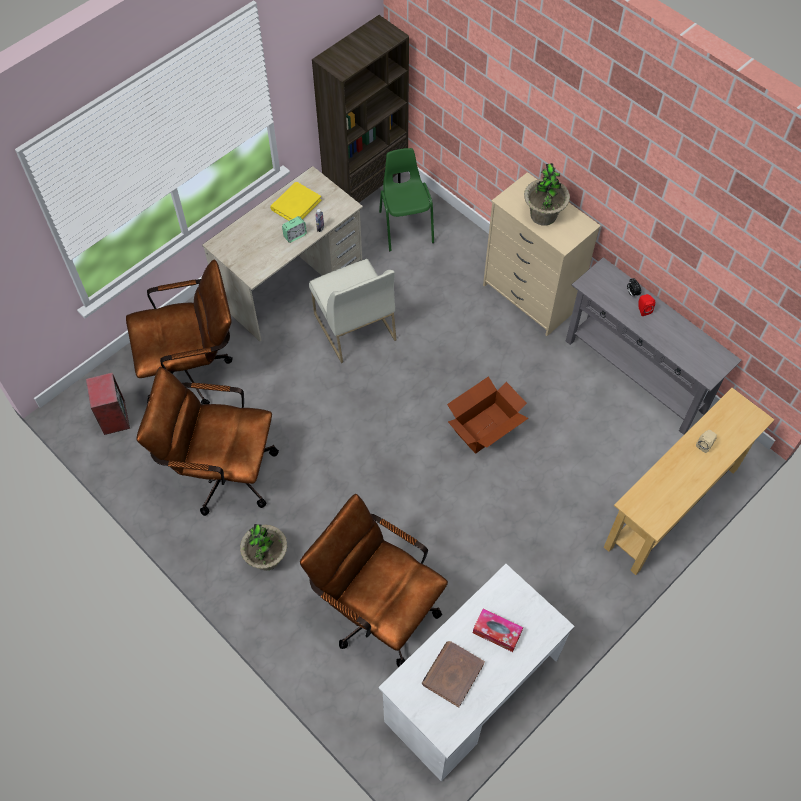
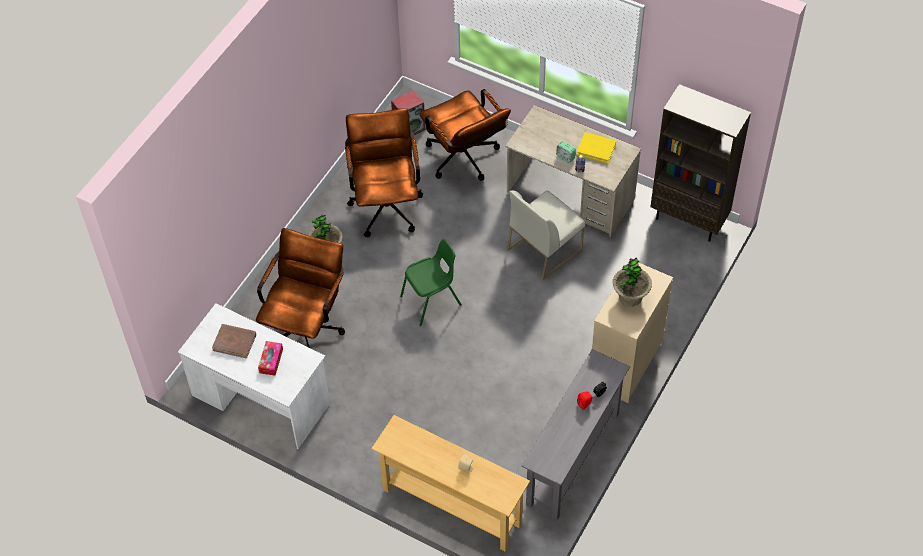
camera: 75 degrees right, 5 degrees down
green chair [379,148,434,251] -> green chair moved to [400,239,462,326]
cardboard box [447,376,528,453] -> none

